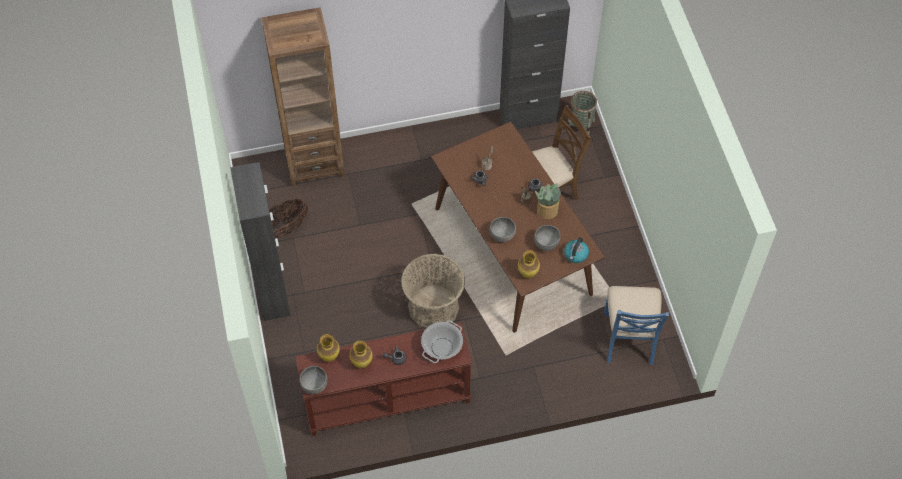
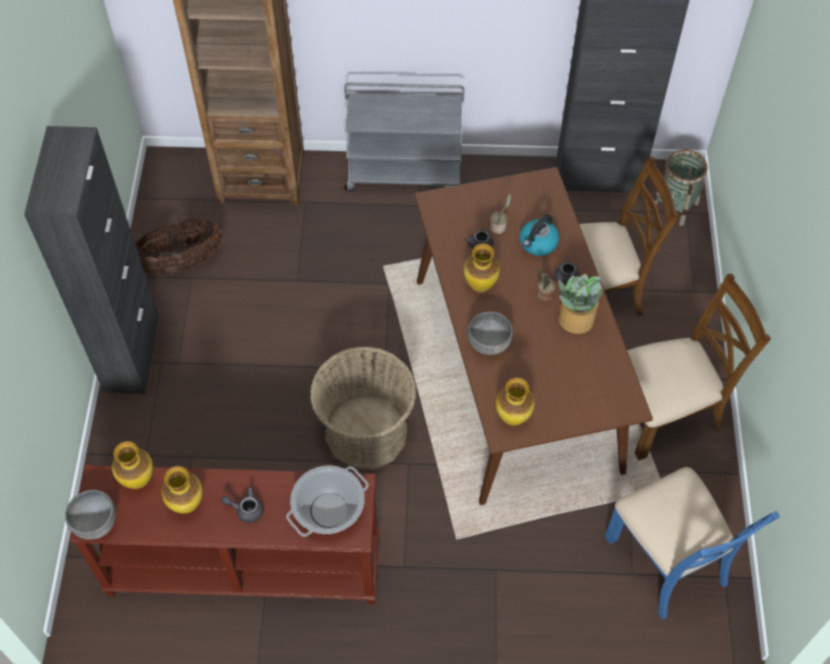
camera: 15 degrees right, 0 degrees up
grey bowl [534,225,560,251] -> none
kettle [564,237,589,263] -> kettle moved to [520,214,560,256]
blue chair [604,286,669,365] -> blue chair turned 45 degrees counterclockwise [605,467,780,619]
none -> grey cart [344,82,464,191]
none -> vase [464,244,500,292]
none -> brown chair [627,274,771,460]

